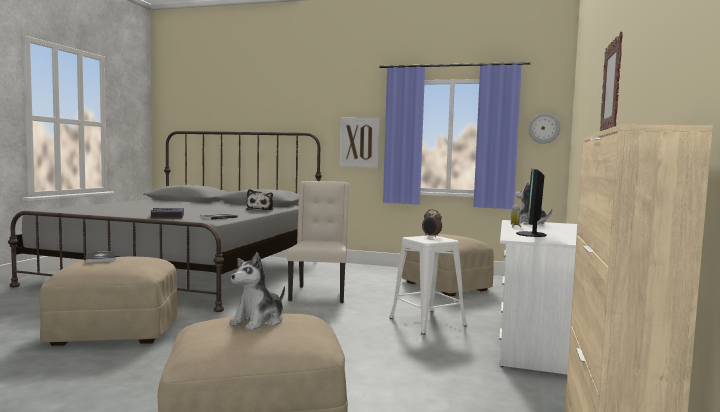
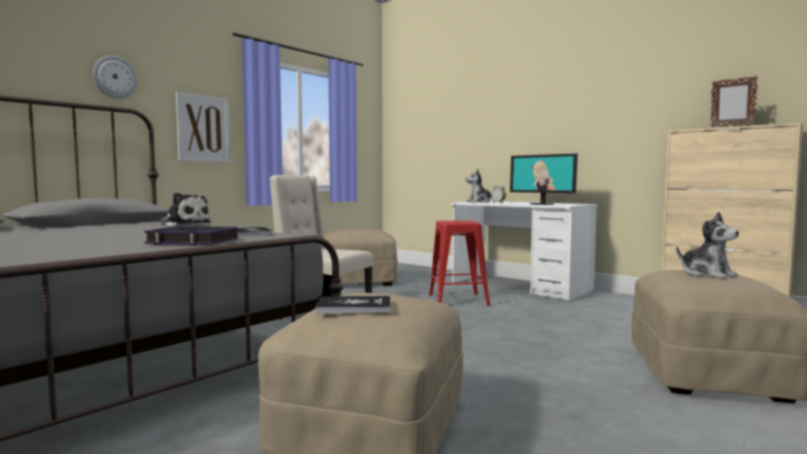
camera: 65 degrees left, 0 degrees up
white stool [389,235,467,335] -> red stool [429,220,491,306]
alarm clock [422,209,442,238] -> none
wall clock [528,113,560,144] -> wall clock moved to [93,55,138,99]

